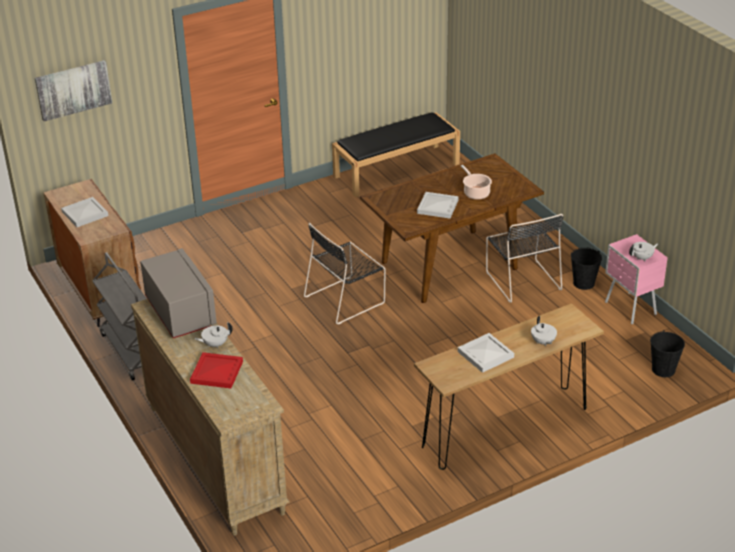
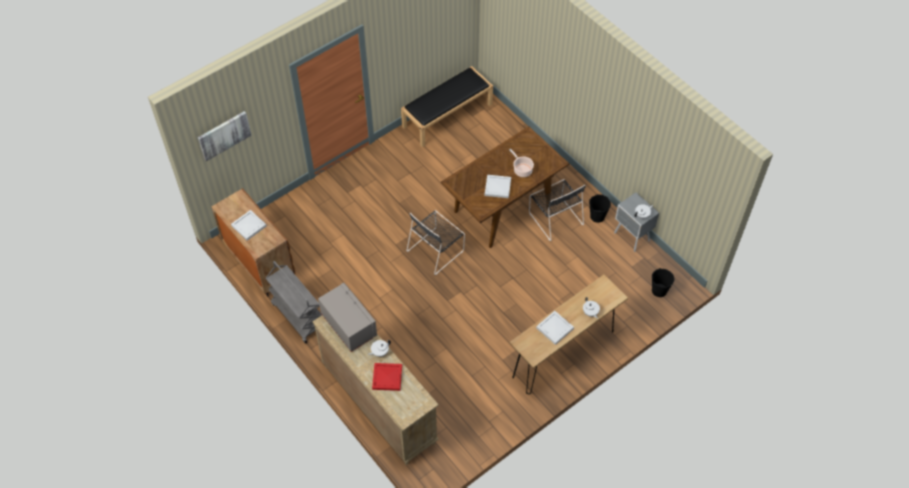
camera: 10 degrees left, 20 degrees up
pink nightstand [605,234,668,325] -> grey nightstand [614,193,659,252]

